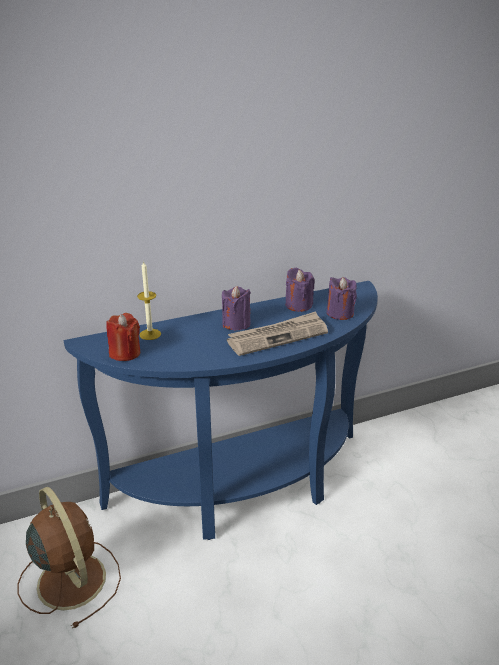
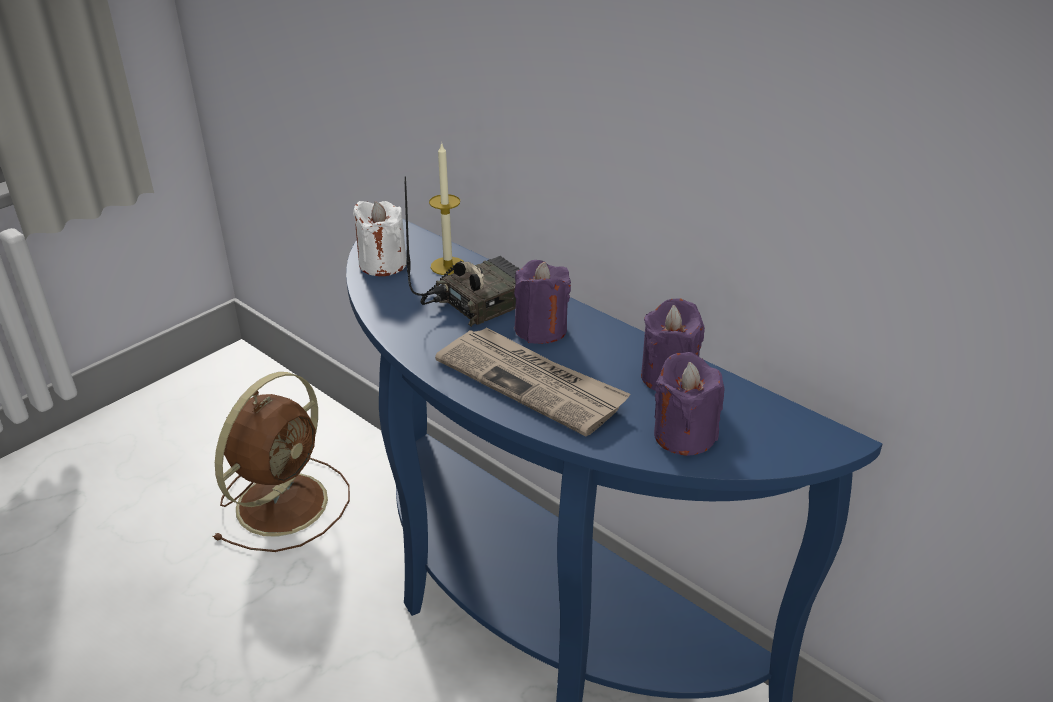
camera: 65 degrees right, 5 degrees up
red candle [106,313,140,361] -> white candle [353,201,407,276]
none -> radio [404,176,519,327]

